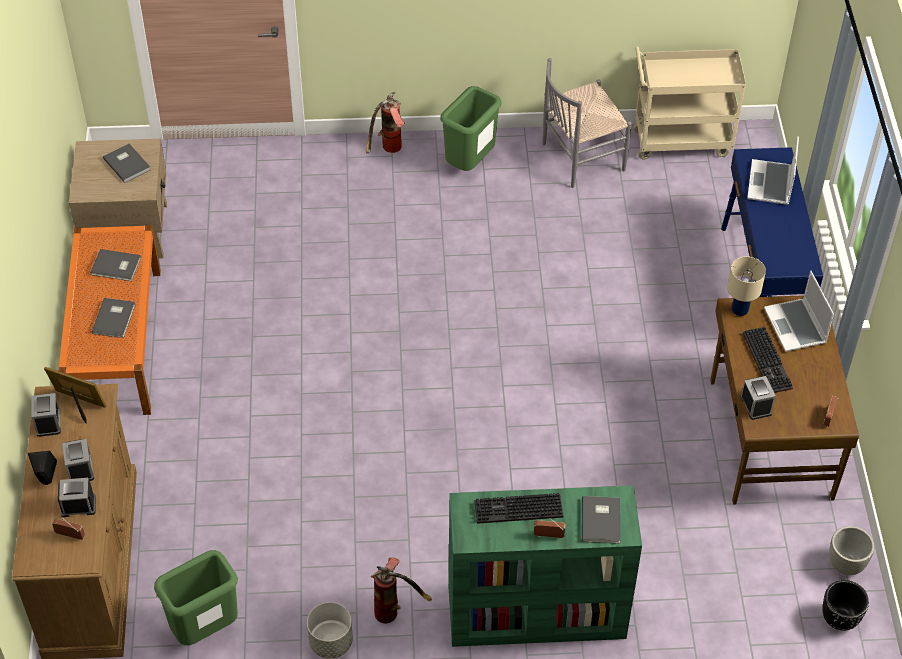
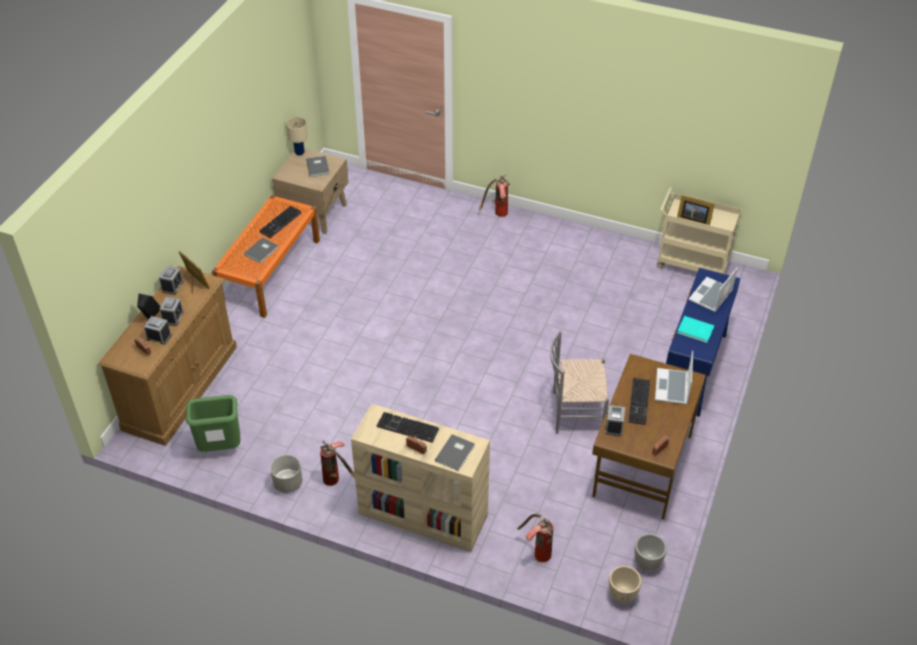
camera: 25 degrees right, 5 degrees down
grey book [90,249,141,281] -> keyboard [260,206,302,238]
green trash can [440,86,502,171] -> none
green bookcase [449,486,642,647] -> beige bookcase [351,404,490,552]
grey chair [542,58,631,188] -> grey chair moved to [550,330,609,434]
beige table lamp [727,256,766,316] -> beige table lamp moved to [286,117,308,155]
black planter [822,580,869,631] -> beige planter [609,566,641,603]
none -> fire extinguisher [517,513,553,562]
none -> picture frame [677,195,715,225]
none -> turquoise book [677,316,714,343]

